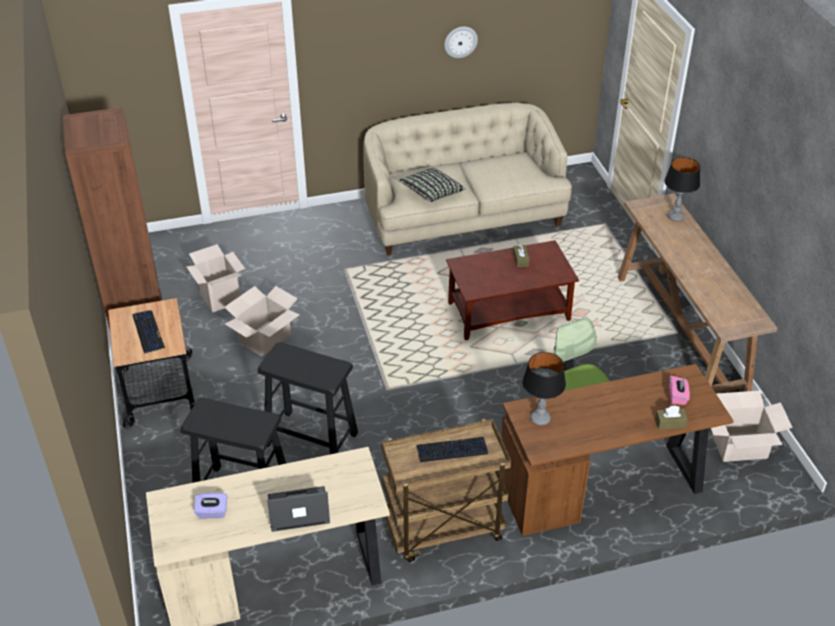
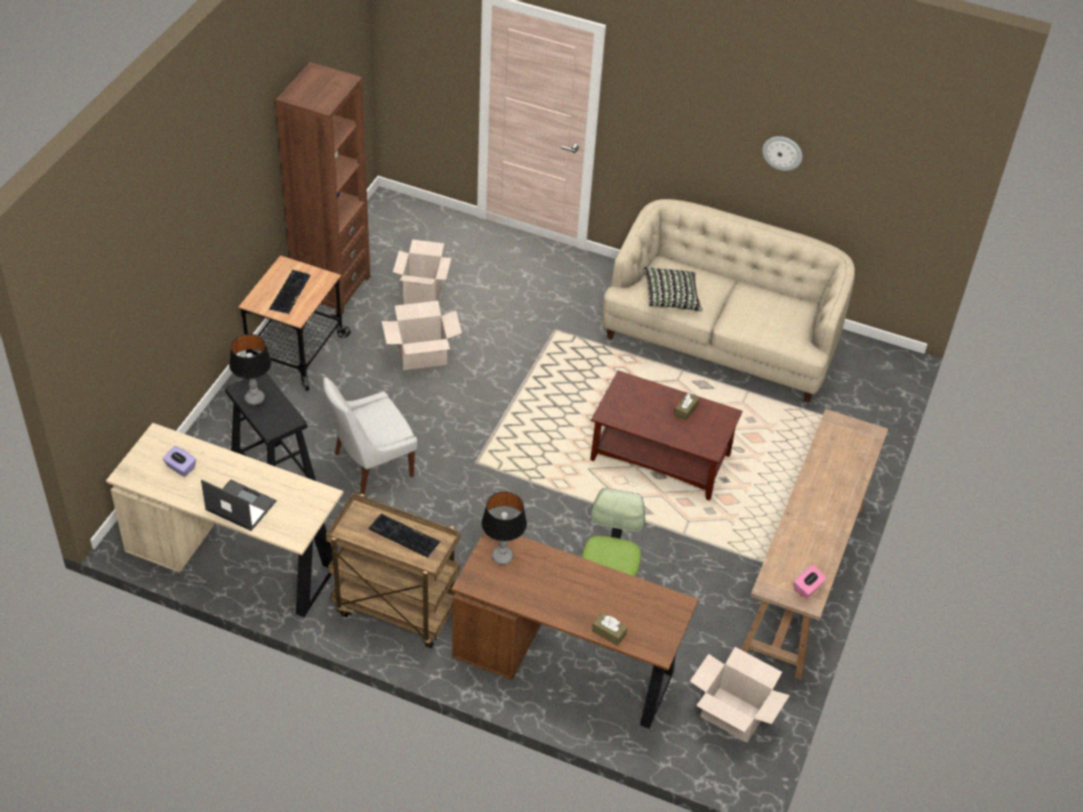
camera: 35 degrees right, 5 degrees up
black stool [257,342,358,454] -> white chair [323,377,417,494]
table lamp [665,157,700,221] -> table lamp moved to [229,334,272,405]
pink tissue box [669,375,690,405] -> pink tissue box moved to [794,565,826,599]

